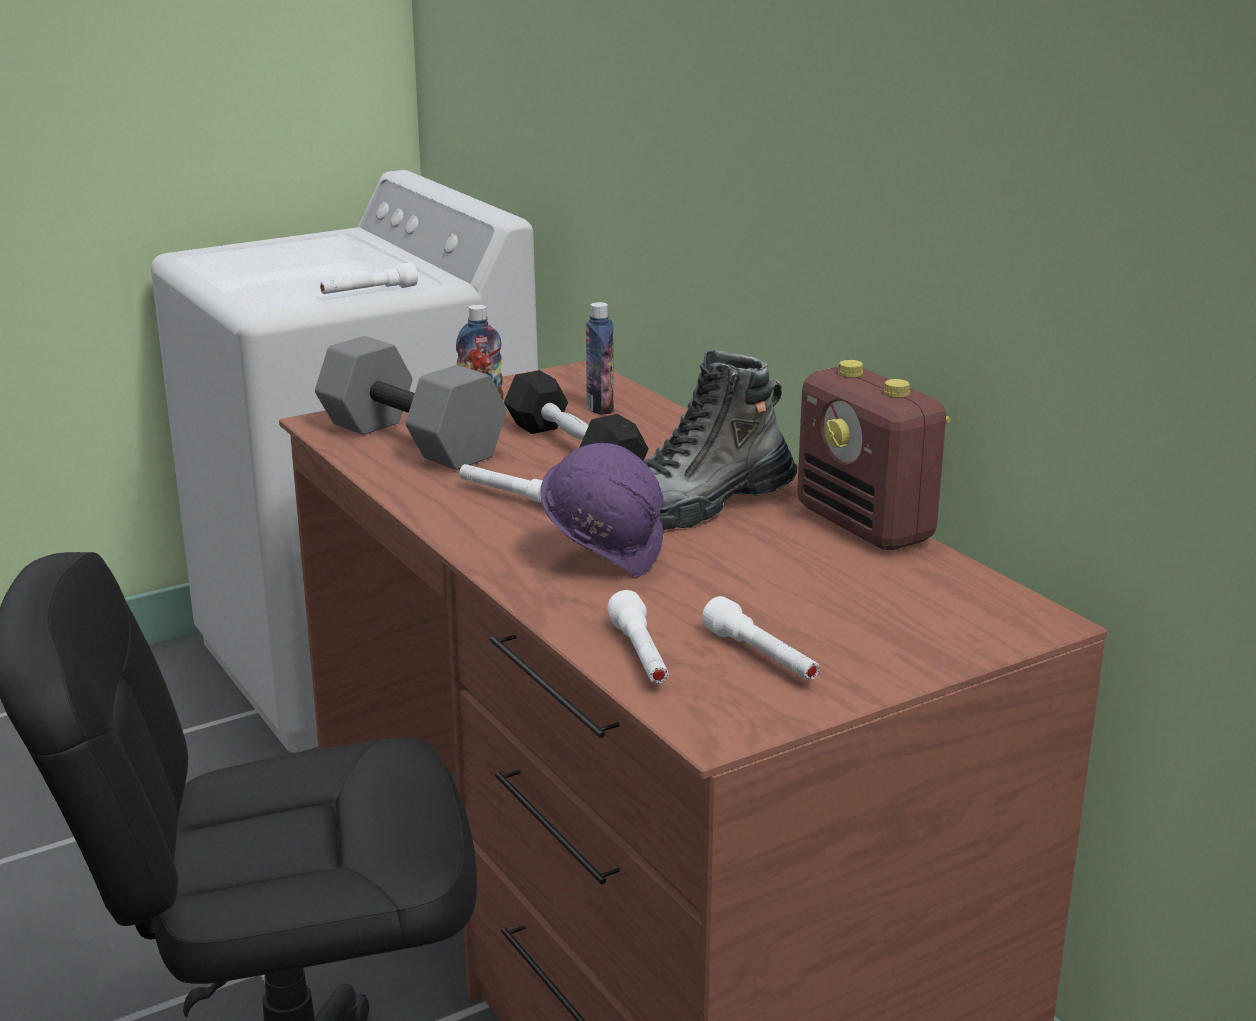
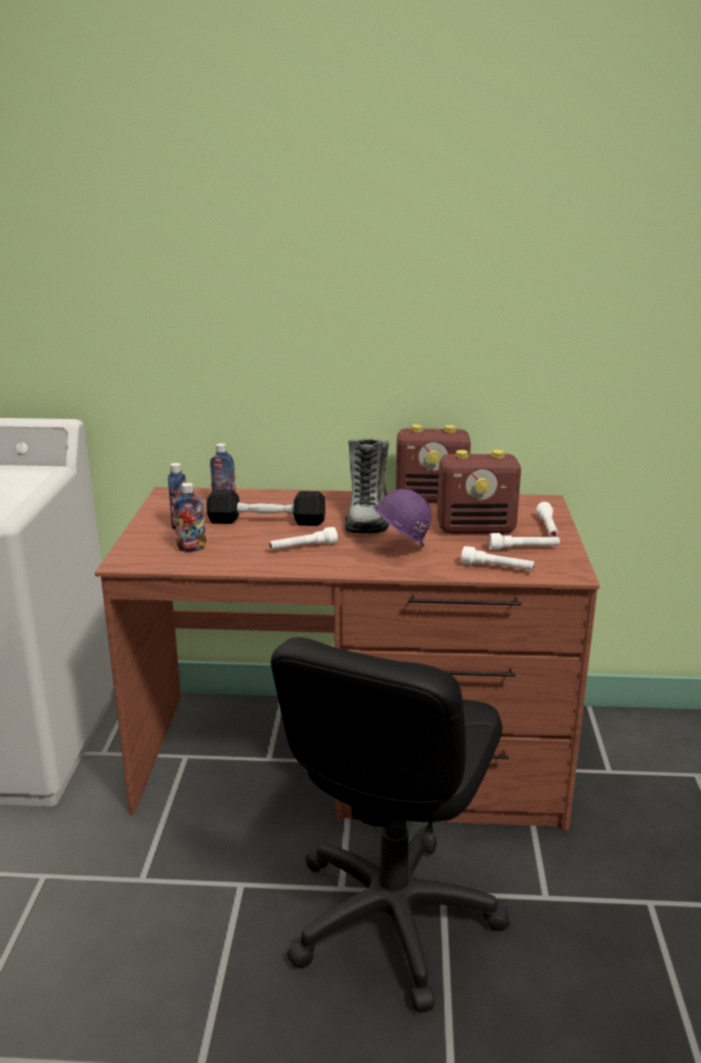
camera: 55 degrees left, 0 degrees up
grey dumbbell [315,336,507,470] -> bottle [174,483,206,552]
white flashlight [320,263,418,294] -> white flashlight moved to [536,502,558,537]
none -> radio [437,450,521,534]

